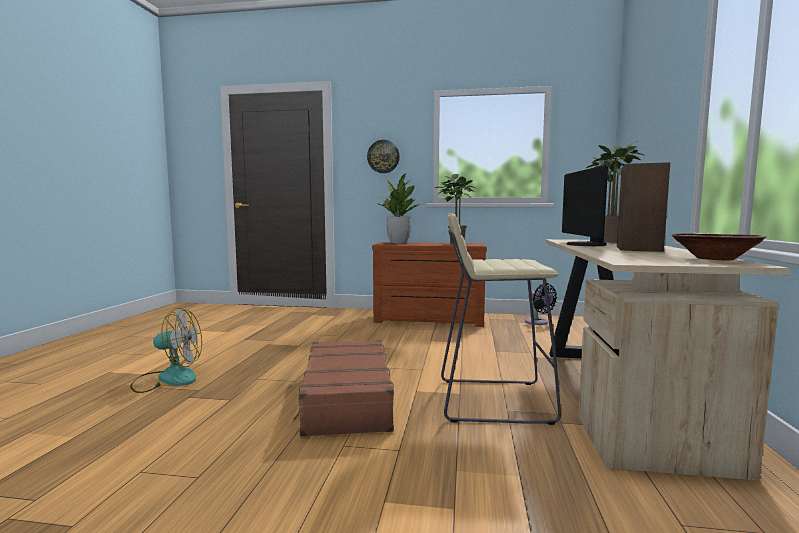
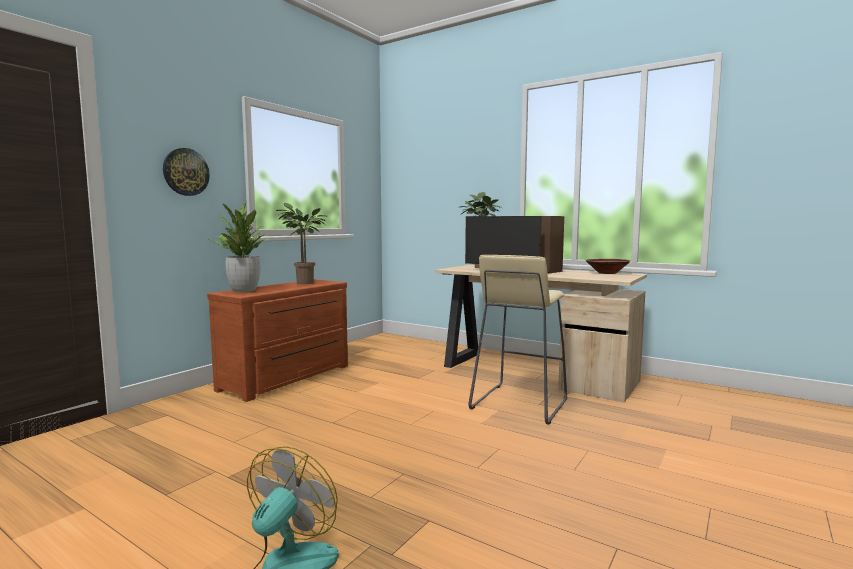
camera: 65 degrees left, 0 degrees up
brown suitcase [293,340,394,437] -> none
black fan [525,283,557,325] -> none

